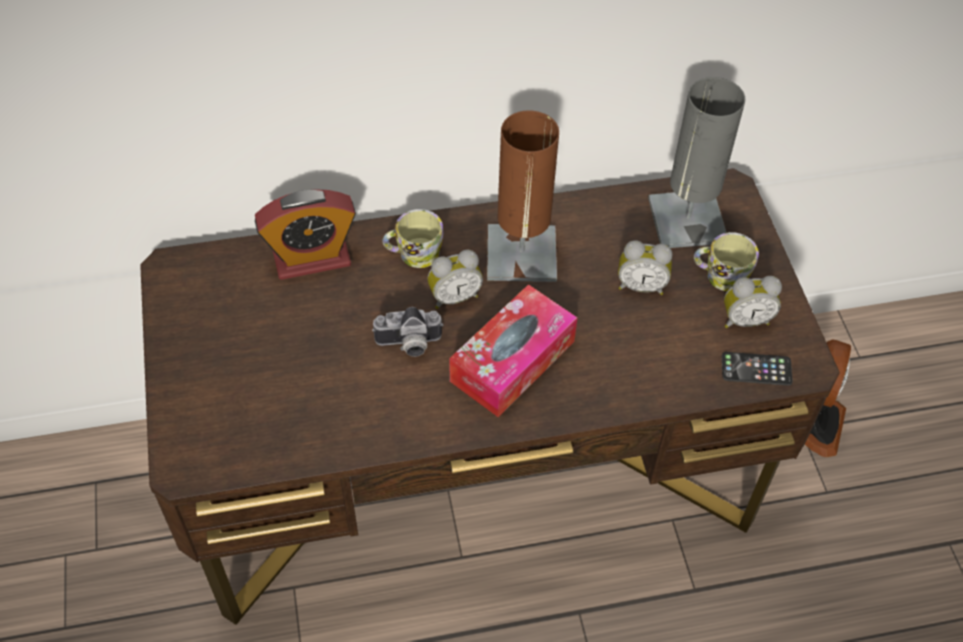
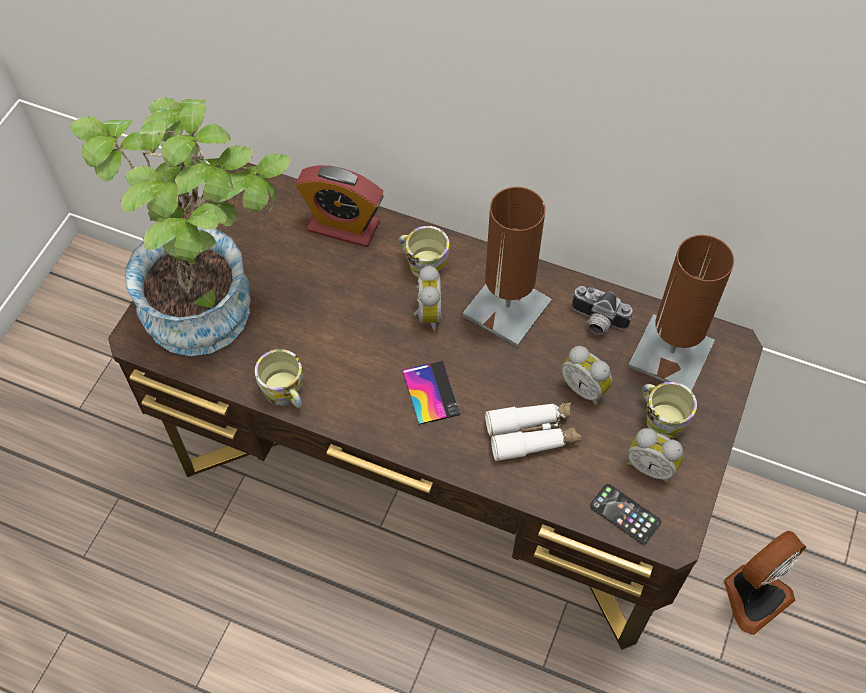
camera: 35 degrees right, 5 degrees up
camera [372,307,443,357] -> camera moved to [572,286,632,335]
alarm clock [428,250,483,309] -> alarm clock turned 105 degrees counterclockwise [413,266,441,332]
tissue box [449,284,577,417] -> phone [402,361,461,425]
grey table lamp [648,77,745,248] -> brown table lamp [628,235,734,391]
none -> potted plant [70,97,291,356]
none -> mug [255,349,303,408]
none -> white binoculars [485,402,581,462]

